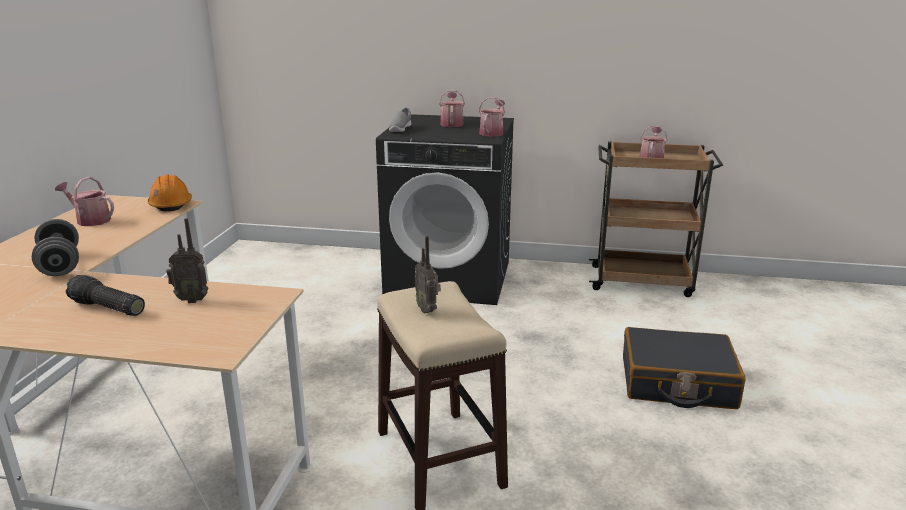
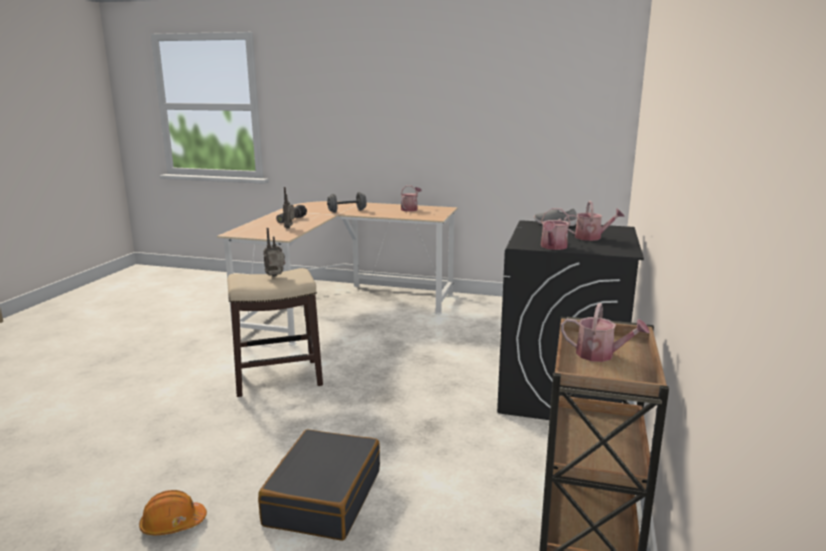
camera: 95 degrees right, 5 degrees down
orange hard hat [148,174,192,211] -> orange hard hat moved to [139,490,207,535]
watering can [479,97,505,137] -> watering can turned 90 degrees clockwise [541,208,571,250]

